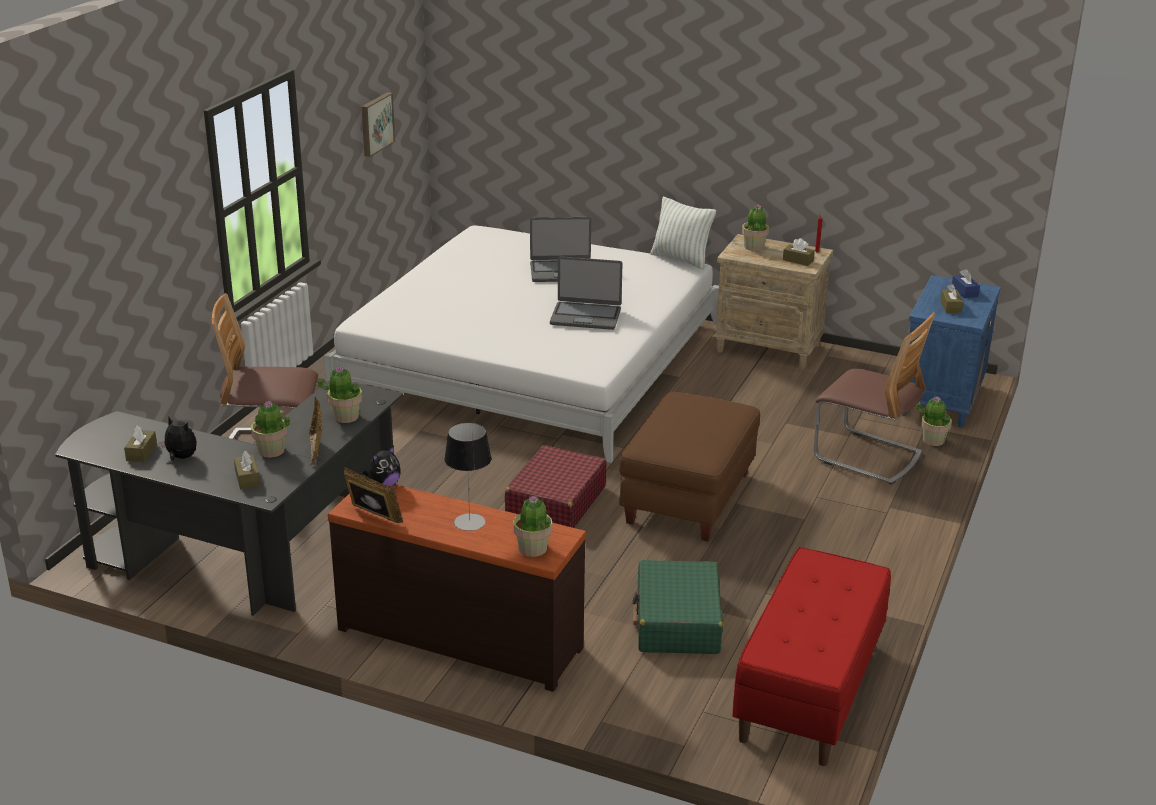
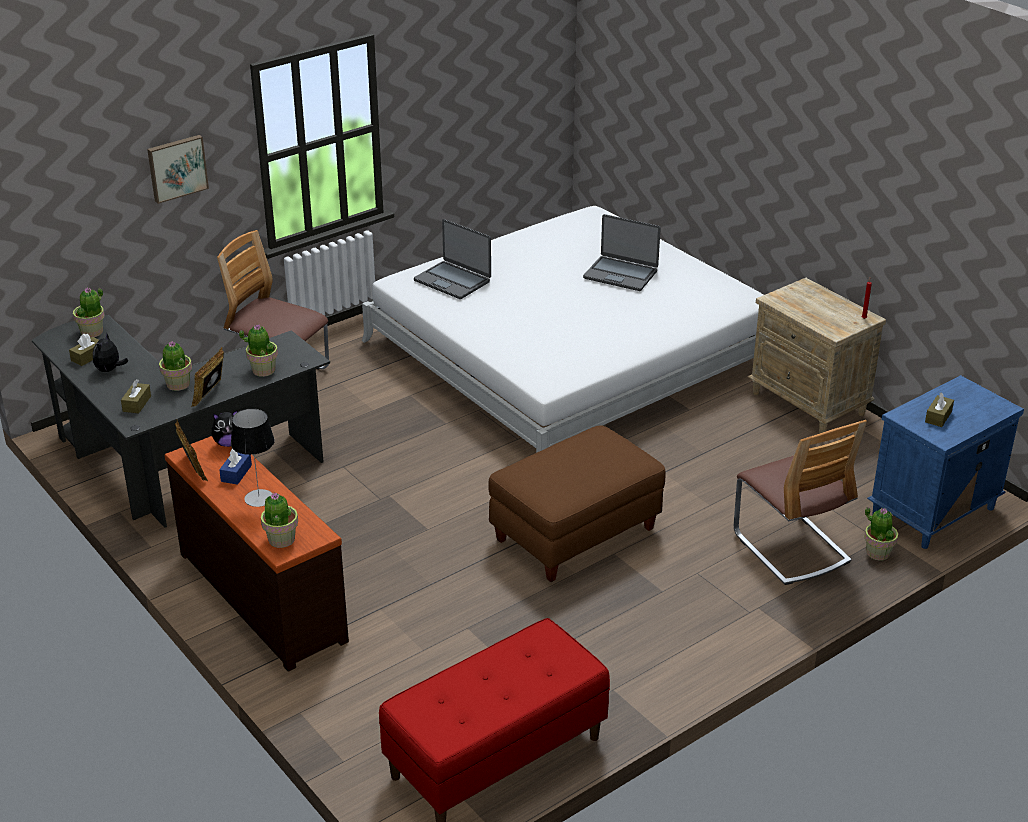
camera: 30 degrees right, 5 degrees up
plush toy [159,417,197,461] -> plush toy turned 135 degrees counterclockwise [93,332,128,372]
picture [361,92,395,157] -> picture moved to [147,135,209,204]
red suitcase [505,445,607,528] -> none
laptop [550,256,623,330] -> laptop moved to [414,219,491,299]
green suitcase [632,560,723,654] -> none
pillow [650,197,716,269] -> none
potted plant [742,204,769,251] -> potted plant moved to [73,287,105,338]
brown tissue box [783,238,815,266] -> none
blue tissue box [952,269,980,298] -> blue tissue box moved to [219,449,252,485]

